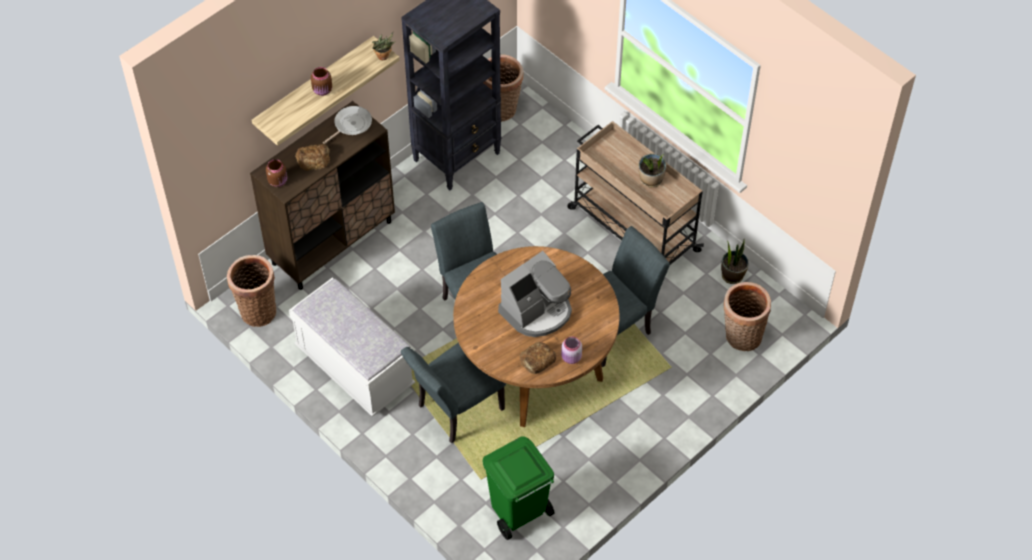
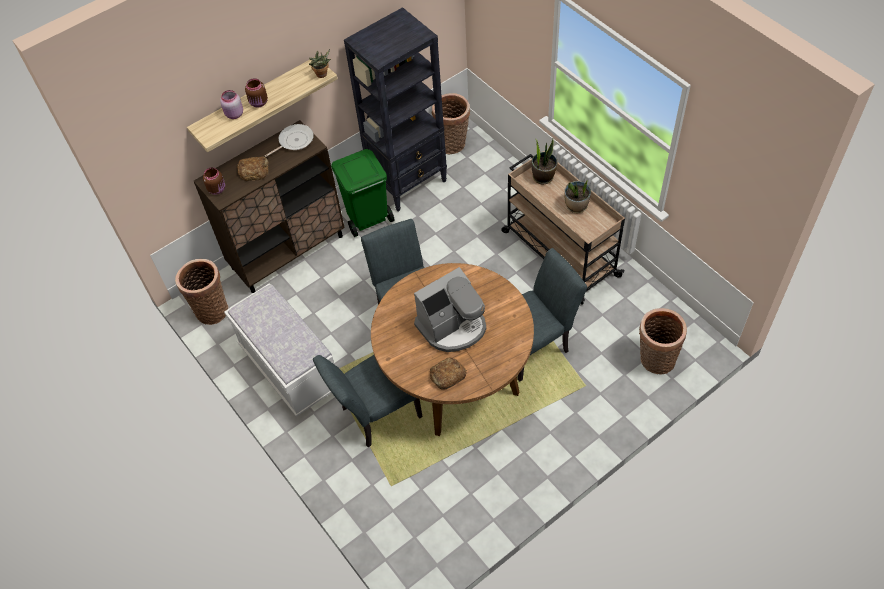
camera: 10 degrees right, 0 degrees up
green trash can [482,436,554,540] -> green trash can moved to [331,149,394,237]
pink jar [561,336,582,364] -> pink jar moved to [220,90,243,119]
potted plant [721,239,749,284] -> potted plant moved to [532,139,558,184]

